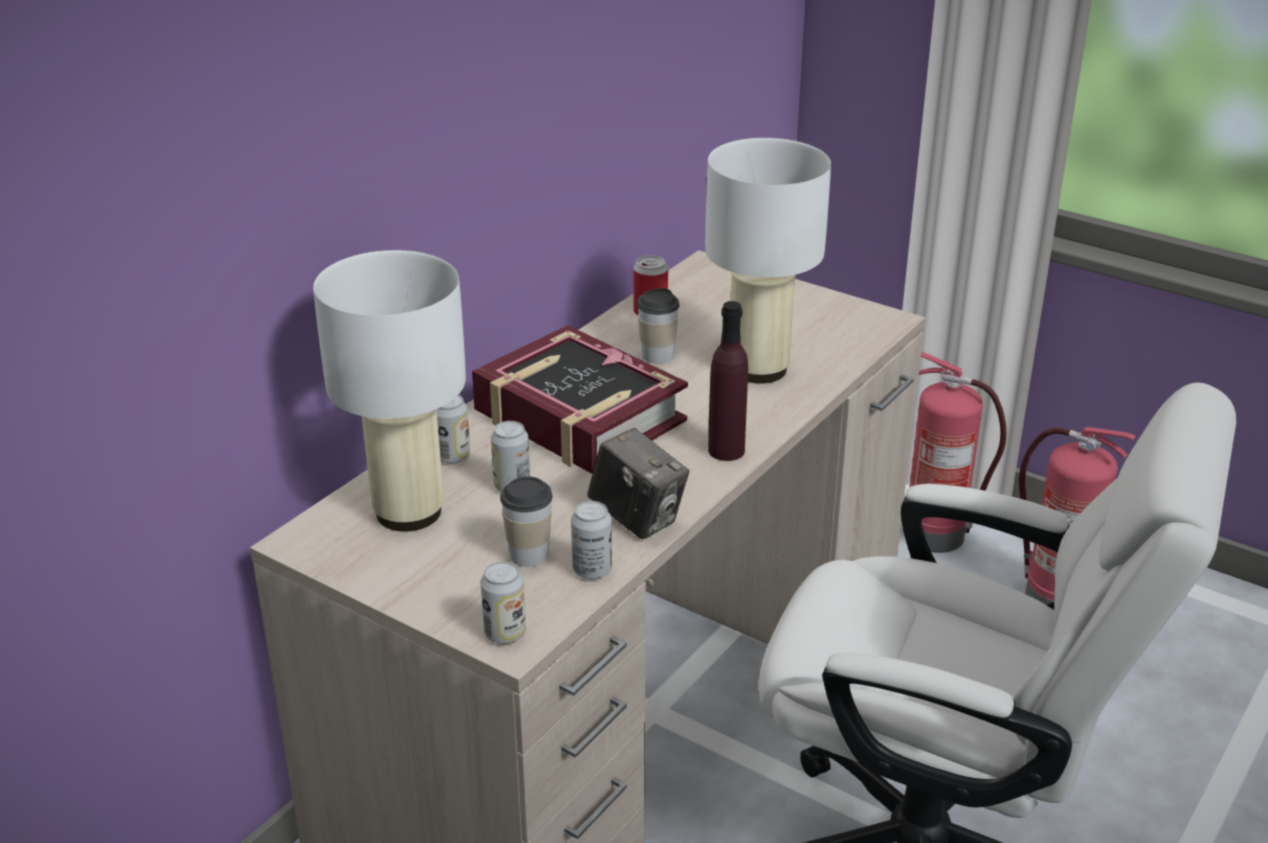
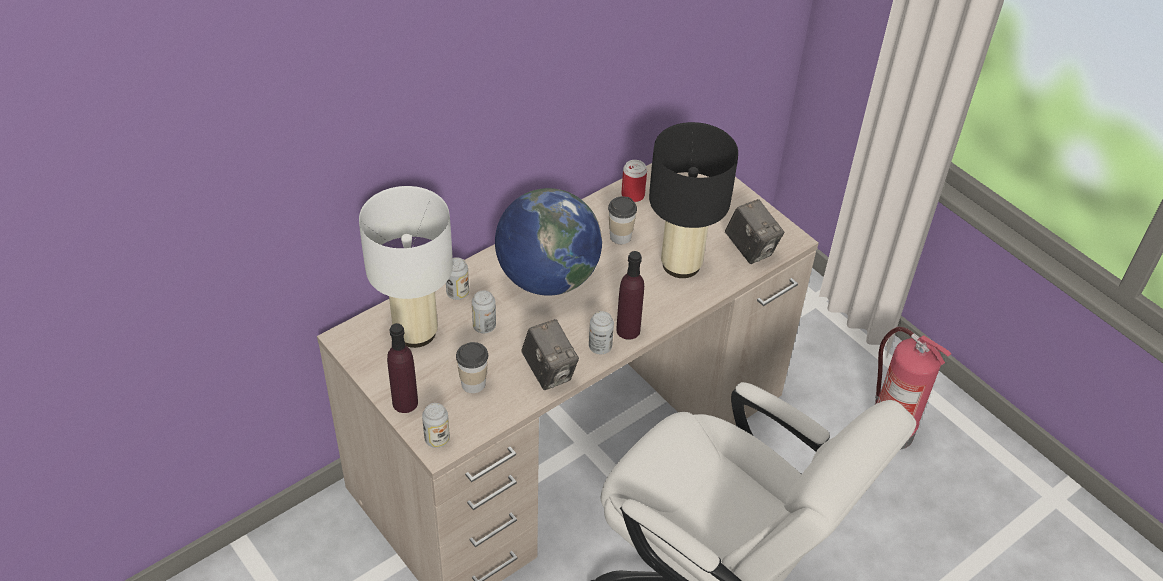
camera: 15 degrees right, 15 degrees up
book [472,325,688,474] -> globe [495,188,602,296]
can [571,501,612,579] -> can moved to [589,311,614,354]
white table lamp [705,138,831,384] -> black table lamp [649,122,738,278]
fire extinguisher [909,352,1006,553] -> none
none -> purple bottle [387,323,418,413]
none -> camera [725,199,784,264]

